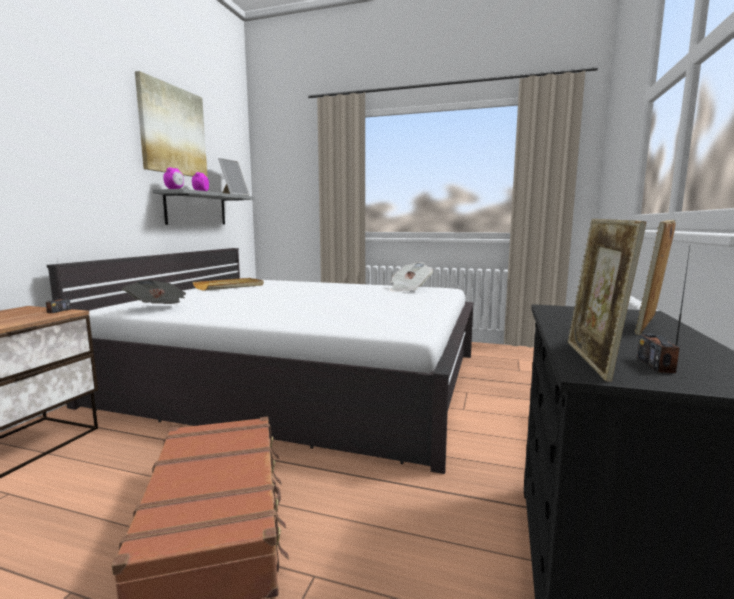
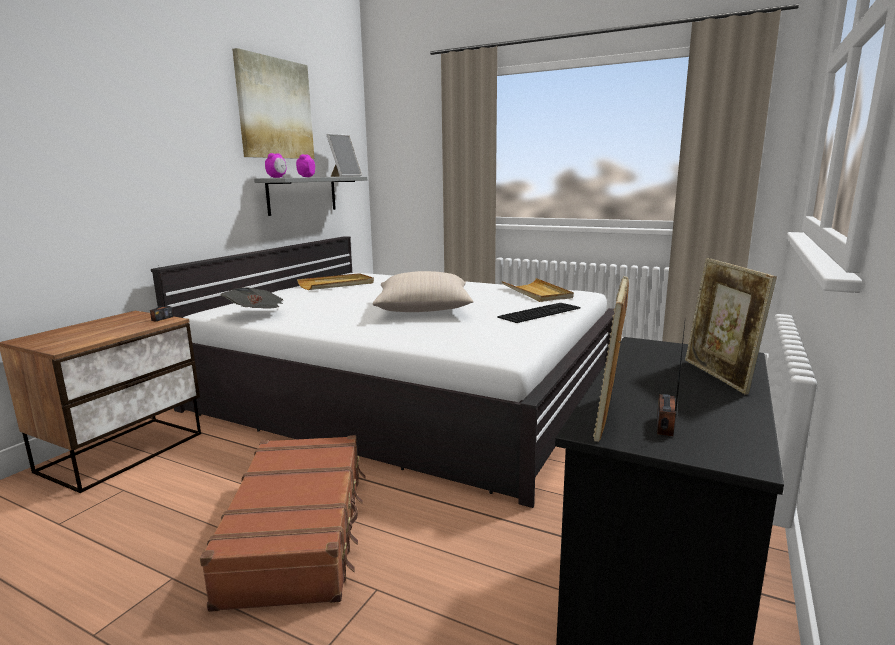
camera: 10 degrees right, 5 degrees up
newspaper [390,262,433,292] -> beige tray [502,278,574,302]
picture frame [635,220,676,335] -> picture frame turned 60 degrees counterclockwise [685,258,777,395]
none -> beige pillow [373,271,474,312]
none -> keyboard [497,303,581,323]

